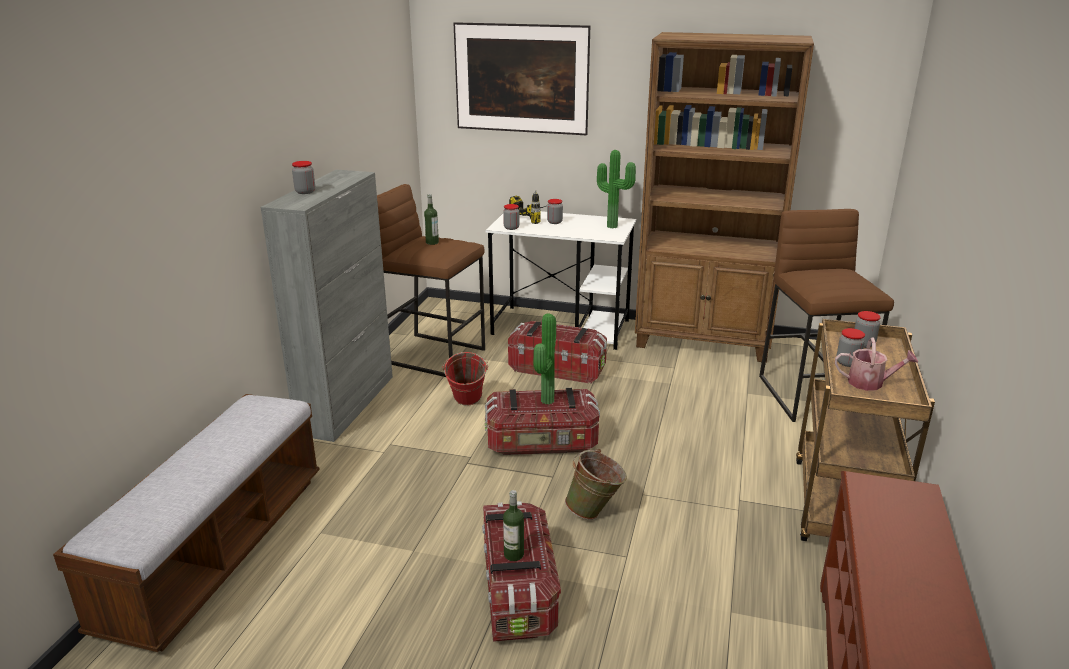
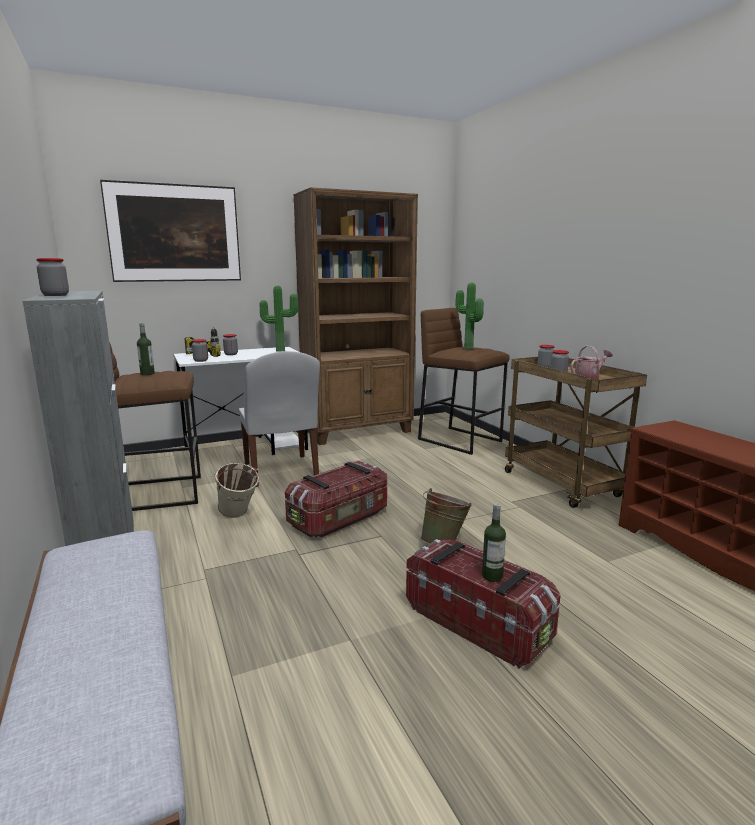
camera: 40 degrees left, 10 degrees down
red bucket [442,352,488,406] -> beige bucket [213,463,259,518]
storage box [508,321,607,384] -> white chair [239,351,320,487]
potted plant [533,314,556,405] -> potted plant moved to [455,283,484,349]

